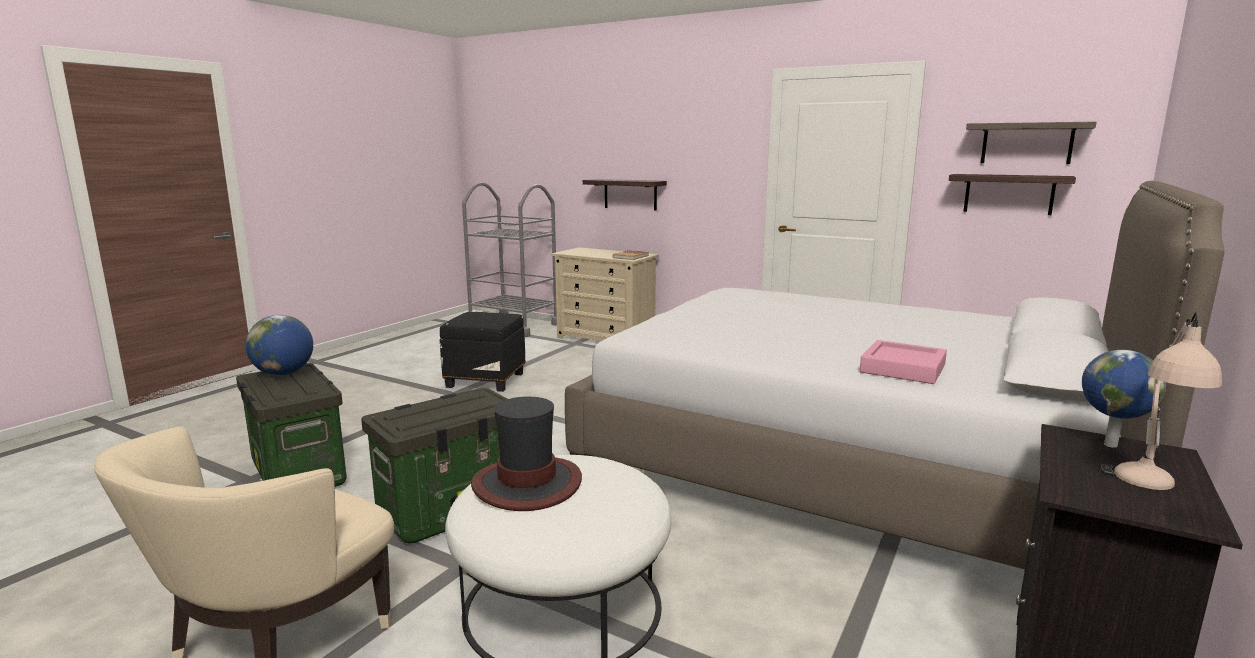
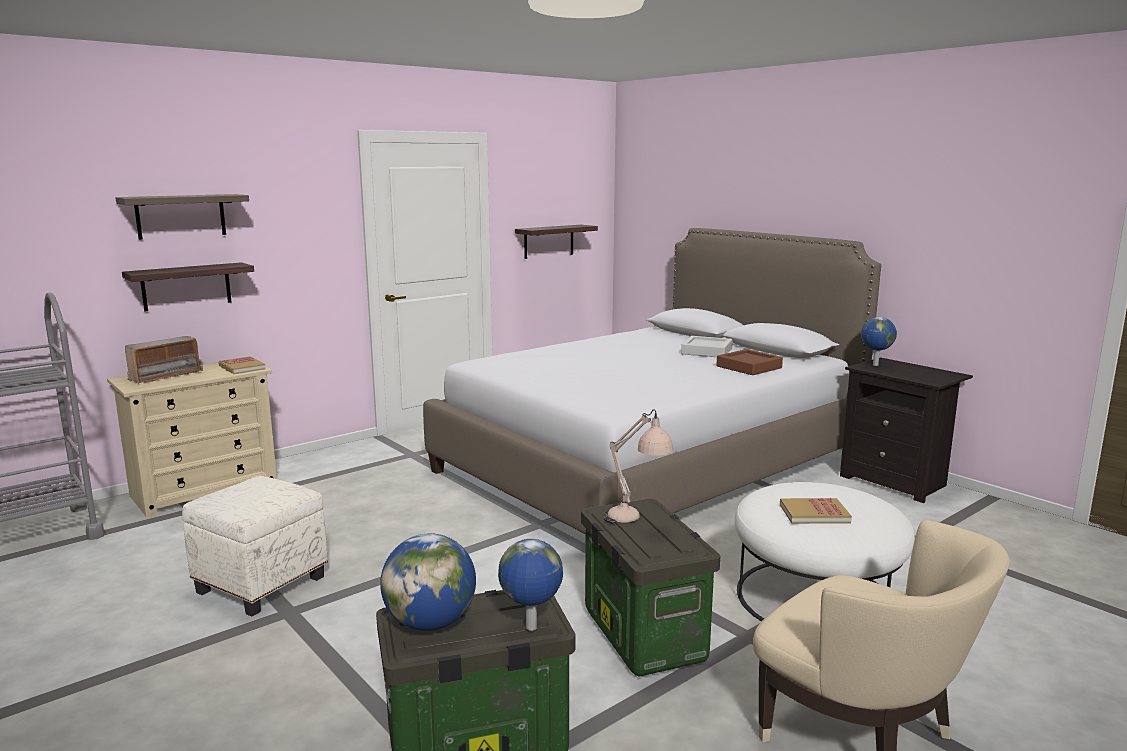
camera: 70 degrees left, 0 degrees up
black ottoman [439,312,526,392] -> white ottoman [182,476,328,617]
hat [471,397,582,511] -> book [780,498,852,524]
pink tray [860,340,947,384] -> brown tray [716,349,783,375]
shelf [966,122,1097,164] -> shelf moved to [116,194,249,240]
beige table lamp [1101,312,1222,490] -> beige table lamp moved to [604,409,674,524]
none -> radio [125,336,203,384]
none -> globe [498,539,563,631]
none -> grey tray [681,336,733,357]

